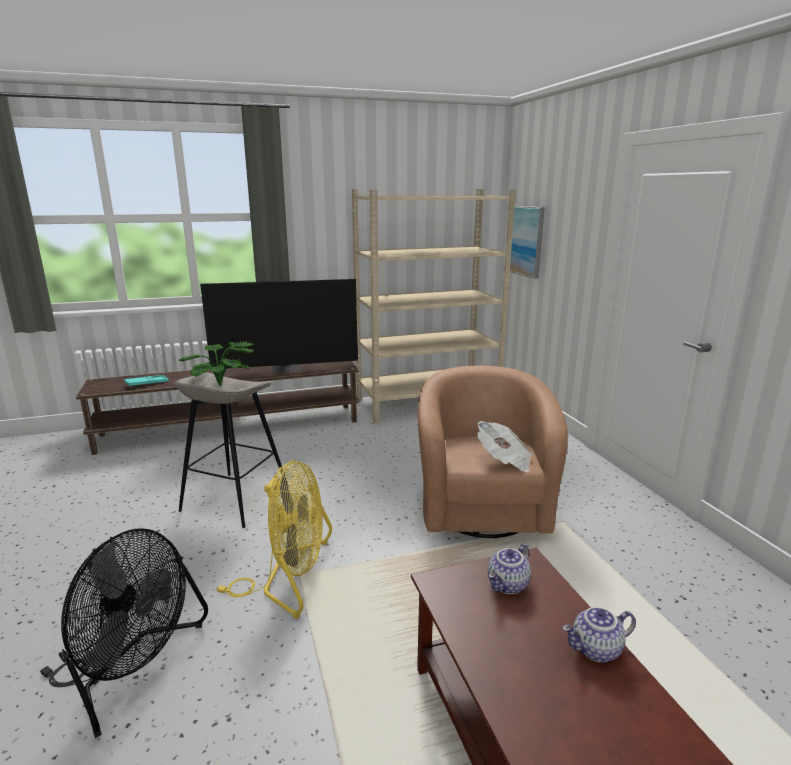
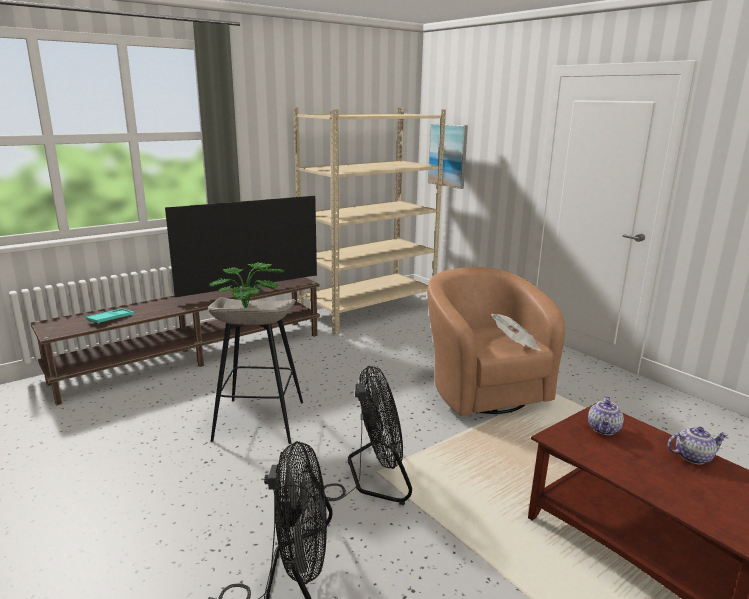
camera: 20 degrees left, 0 degrees up
yellow fan [217,460,332,619] -> black fan [316,366,412,505]
teapot [563,607,636,662] -> teapot turned 150 degrees counterclockwise [668,426,728,464]

